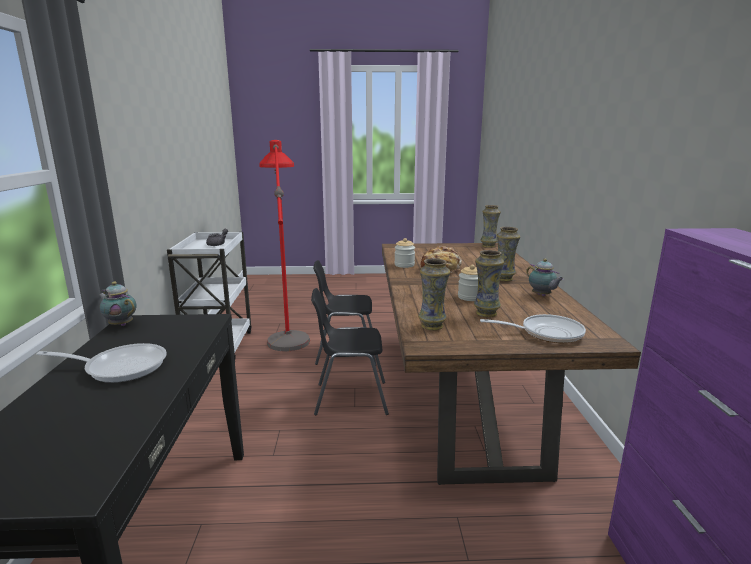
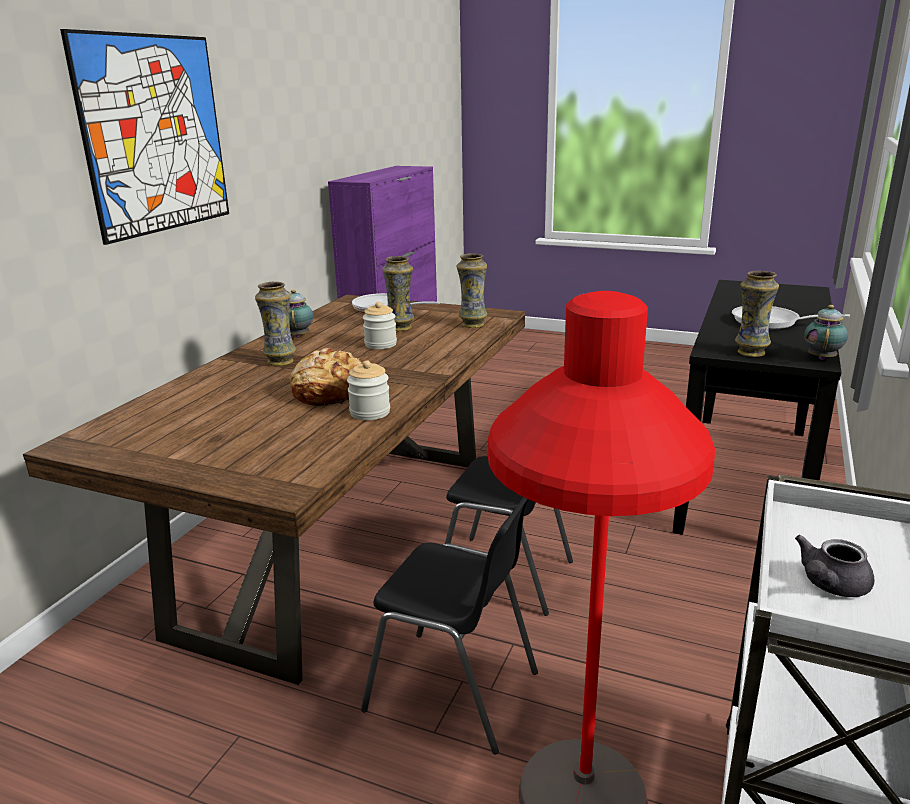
camera: 155 degrees left, 5 degrees up
teapot [99,281,137,326] -> teapot turned 120 degrees counterclockwise [804,305,848,360]
vase [481,205,501,248] -> vase moved to [735,271,779,357]
none -> picture [60,29,229,245]

